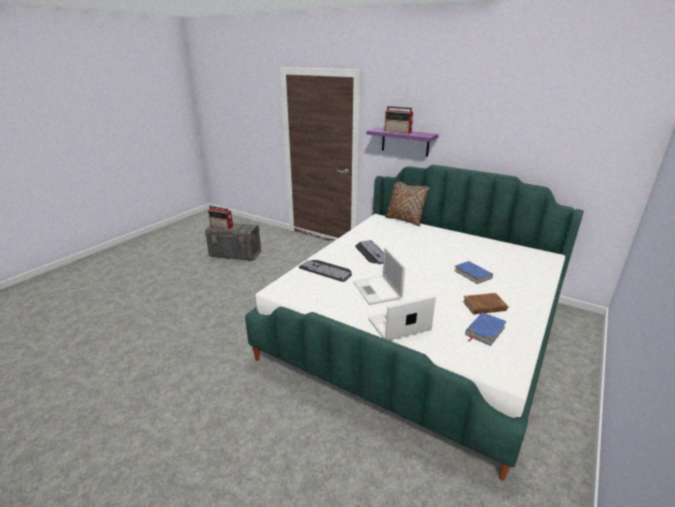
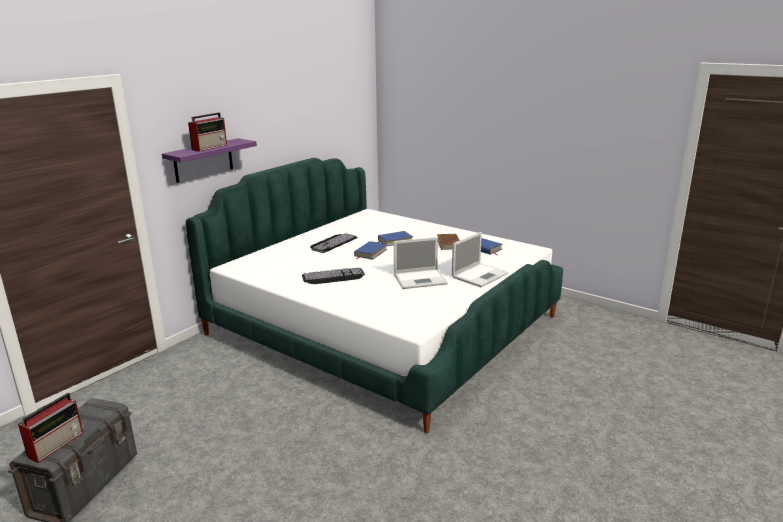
camera: 85 degrees left, 5 degrees down
keyboard [299,260,352,282] -> keyboard moved to [310,233,357,253]
laptop [368,295,436,340] -> laptop turned 120 degrees counterclockwise [452,232,508,287]
brown pillow [385,181,430,226] -> none
none -> blue book [354,241,387,260]

